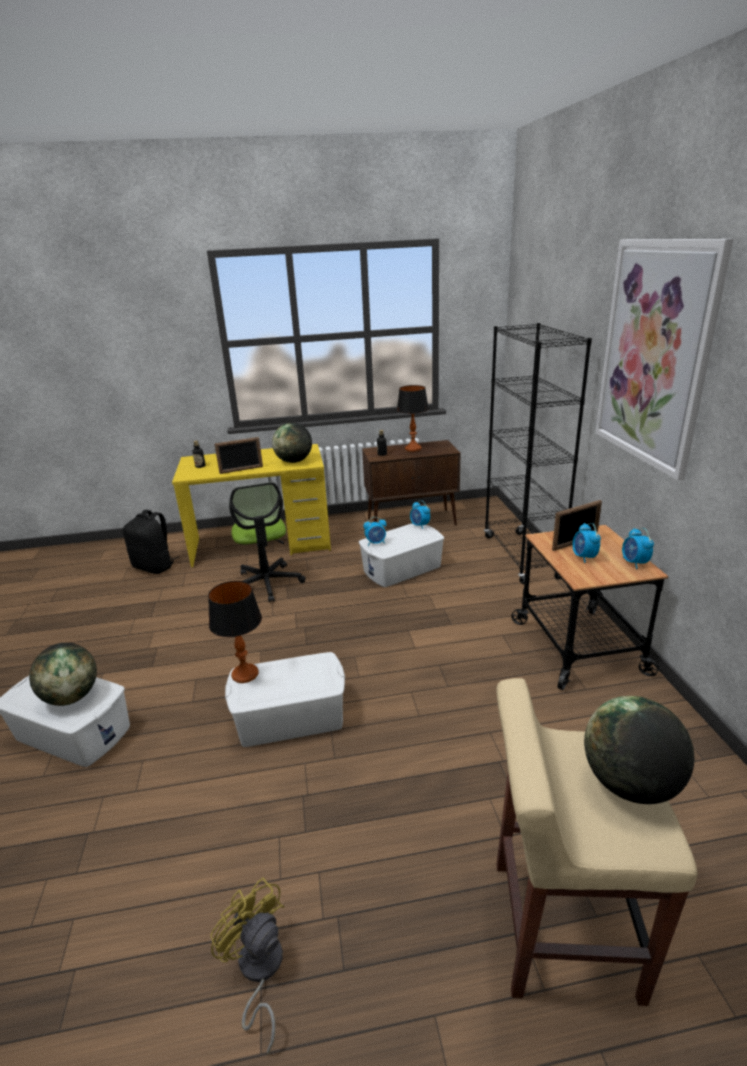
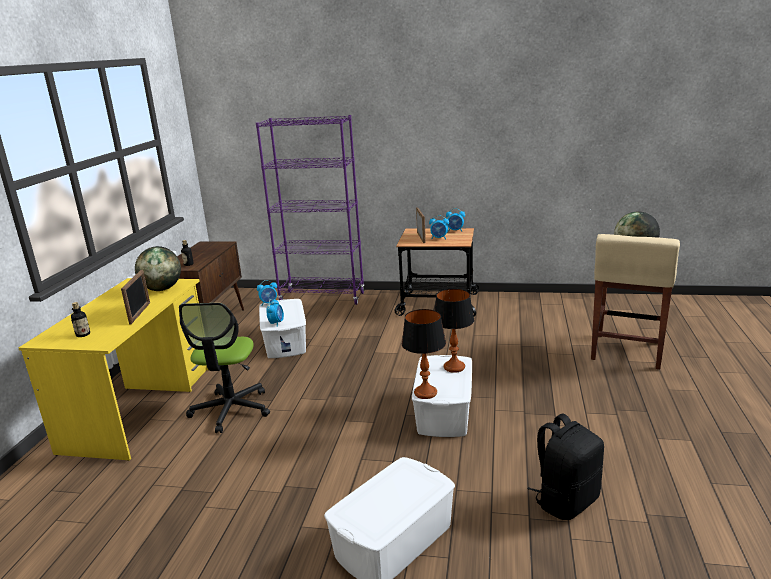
camera: 70 degrees left, 5 degrees down
globe [29,643,97,706] -> none
black backpack [123,510,179,574] -> black backpack moved to [527,414,604,520]
yellow fan [210,878,285,1054] -> none
office chair [229,482,306,603] -> office chair turned 90 degrees clockwise [179,303,270,433]
table lamp [397,385,429,452] -> table lamp moved to [434,289,474,373]
black bookcase [484,323,592,584] -> purple bookcase [256,115,365,305]
picture [595,239,733,481] -> none

